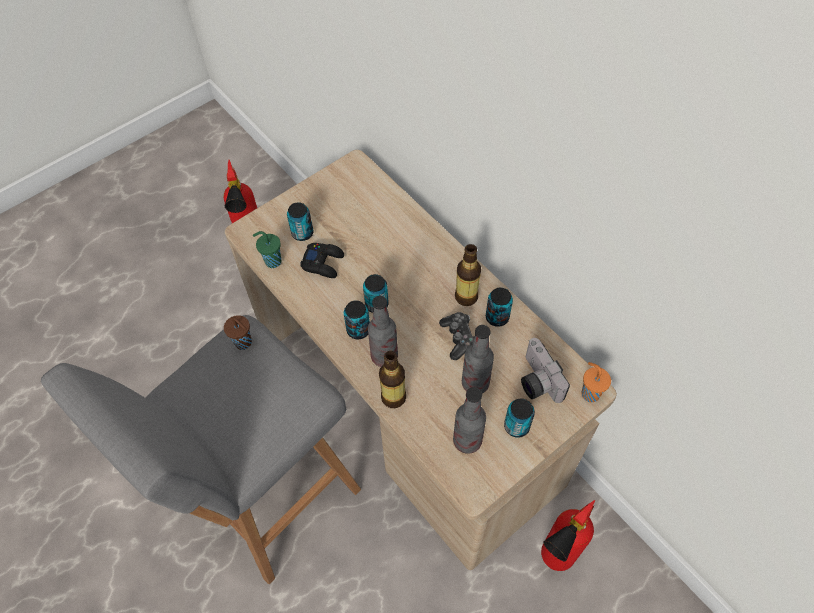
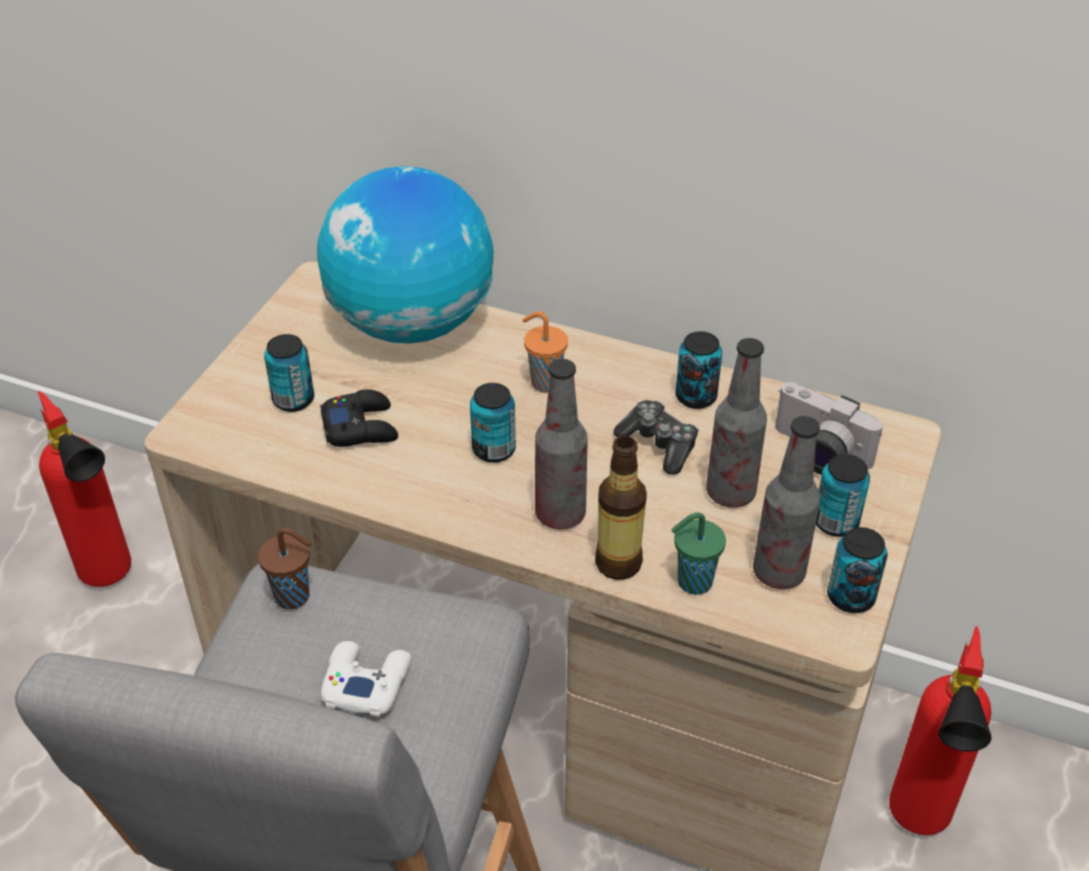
camera: 30 degrees left, 15 degrees down
green cup [253,231,282,268] -> green cup moved to [671,512,726,595]
can [344,300,370,339] -> can moved to [827,527,888,613]
bottle [455,244,481,306] -> none
orange cup [582,362,611,402] -> orange cup moved to [522,311,568,393]
none -> globe [317,166,494,344]
none -> white game controller [321,641,411,717]

